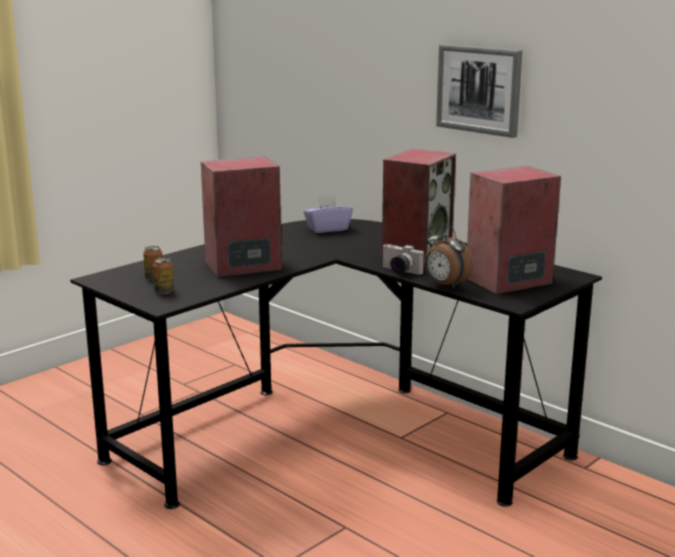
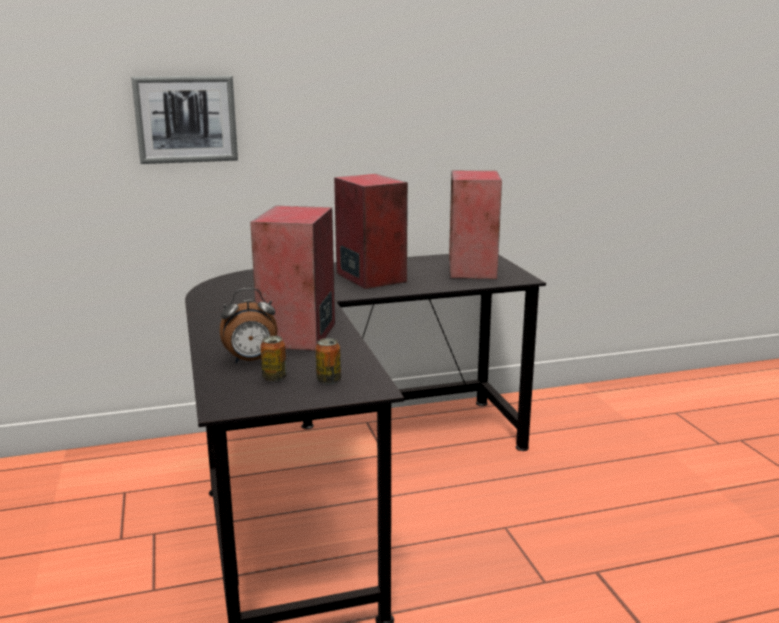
camera: 60 degrees left, 0 degrees up
purple tissue box [304,194,353,233] -> none
camera [383,244,424,275] -> none
alarm clock [424,224,473,289] -> alarm clock moved to [219,288,277,363]
picture [436,44,522,138] -> picture moved to [131,76,238,164]

